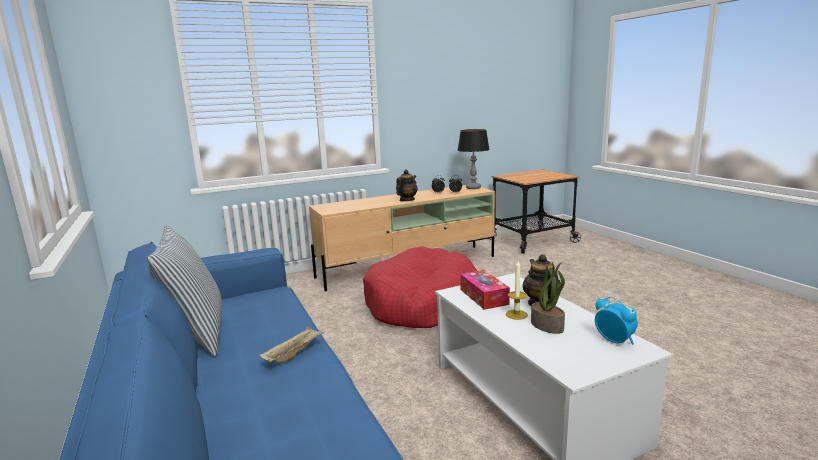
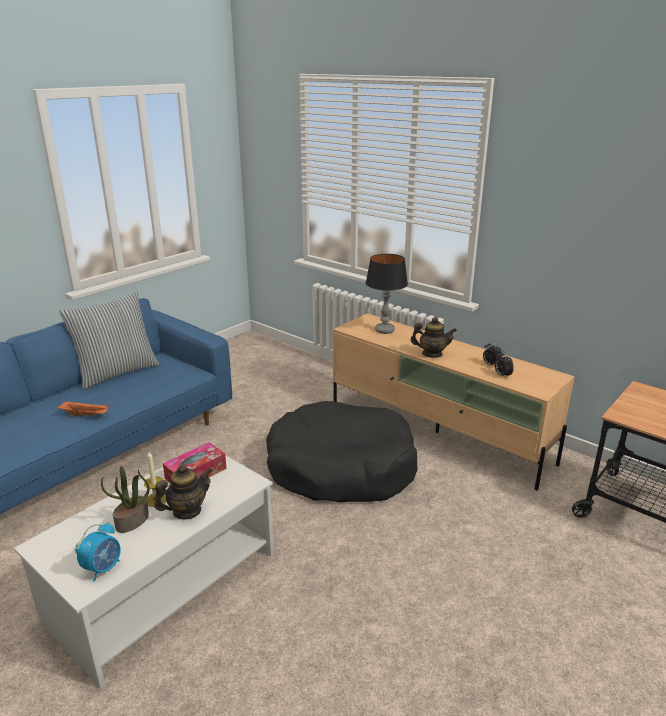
camera: 65 degrees right, 10 degrees up
beige tray [260,327,325,363] -> orange tray [58,401,109,417]
red dog bed [363,246,477,328] -> black dog bed [266,401,418,502]
table lamp [458,129,490,189] -> table lamp moved to [366,254,408,334]

